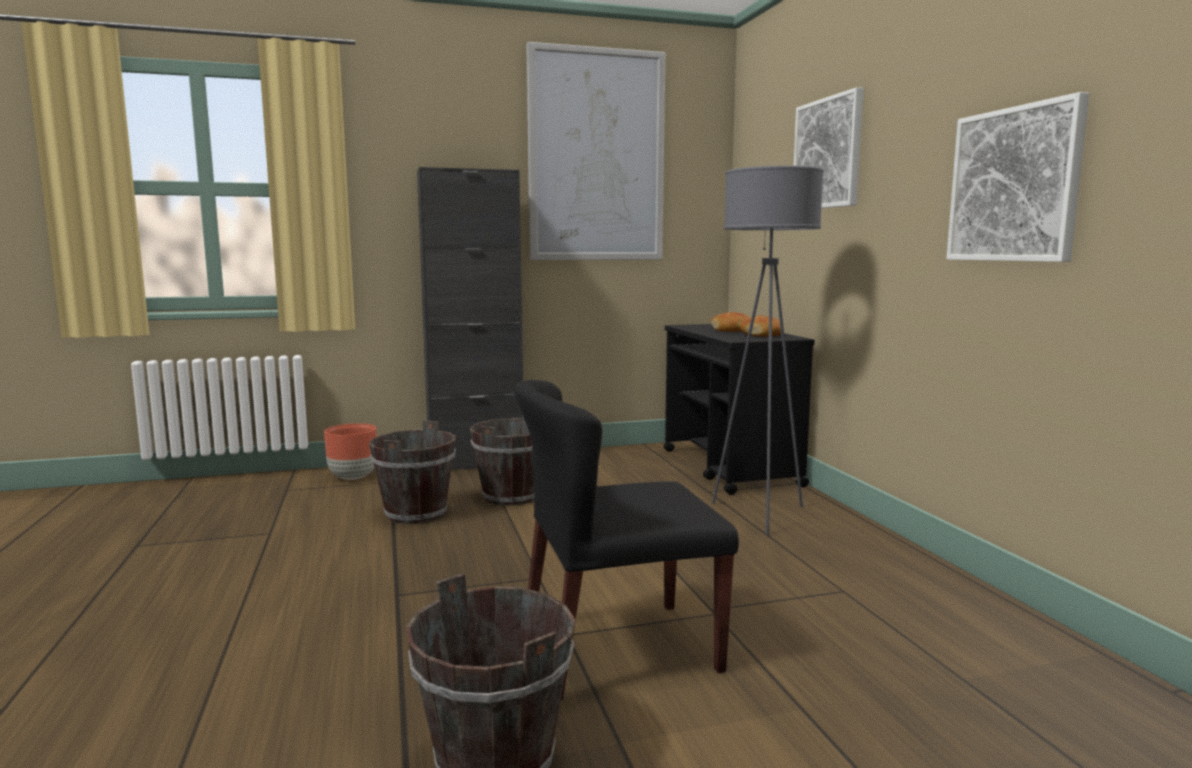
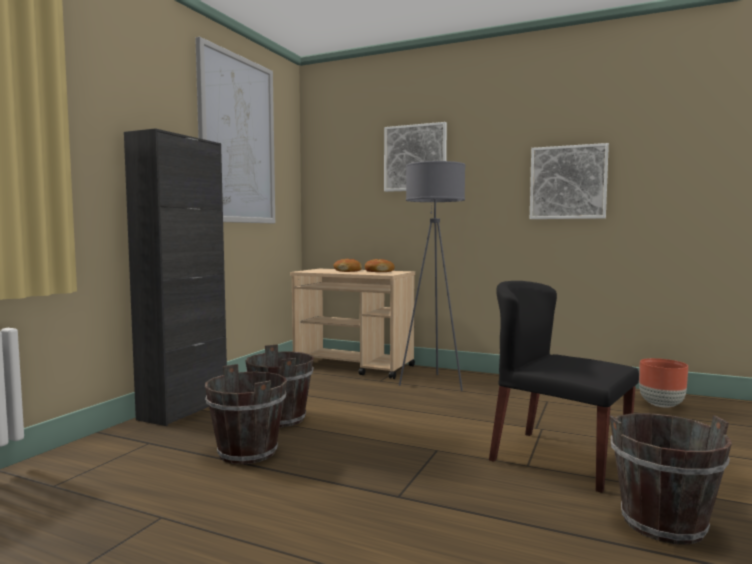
camera: 50 degrees left, 5 degrees down
brown planter [324,423,377,480] -> brown planter moved to [639,358,688,408]
black chair [514,380,739,700] -> black chair turned 105 degrees clockwise [489,281,639,493]
black cart [663,324,815,495] -> beige cart [290,269,415,379]

